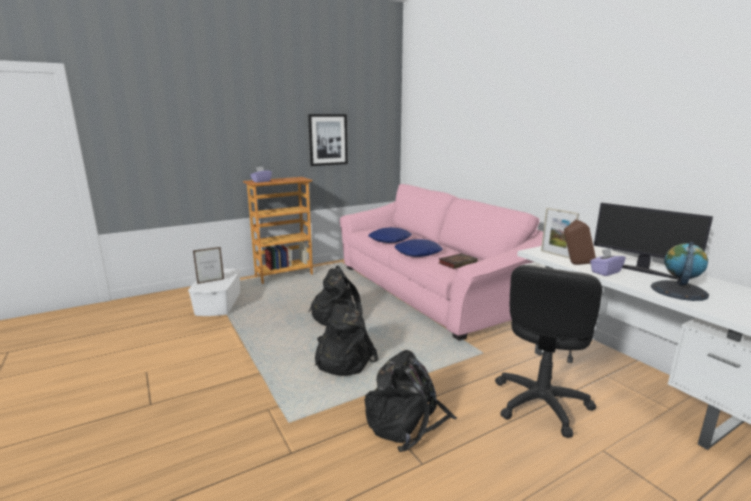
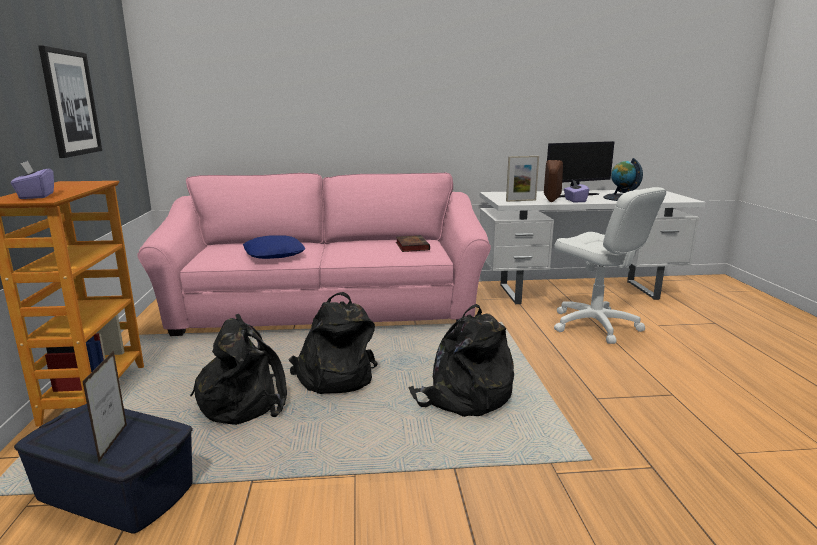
camera: 65 degrees left, 0 degrees up
white storage box [188,268,241,316] -> blue storage box [14,404,193,533]
black backpack [364,350,457,452] -> black backpack moved to [190,314,287,425]
blue pillow [394,239,443,257] -> none
black office chair [495,265,602,438] -> white office chair [554,187,666,344]

